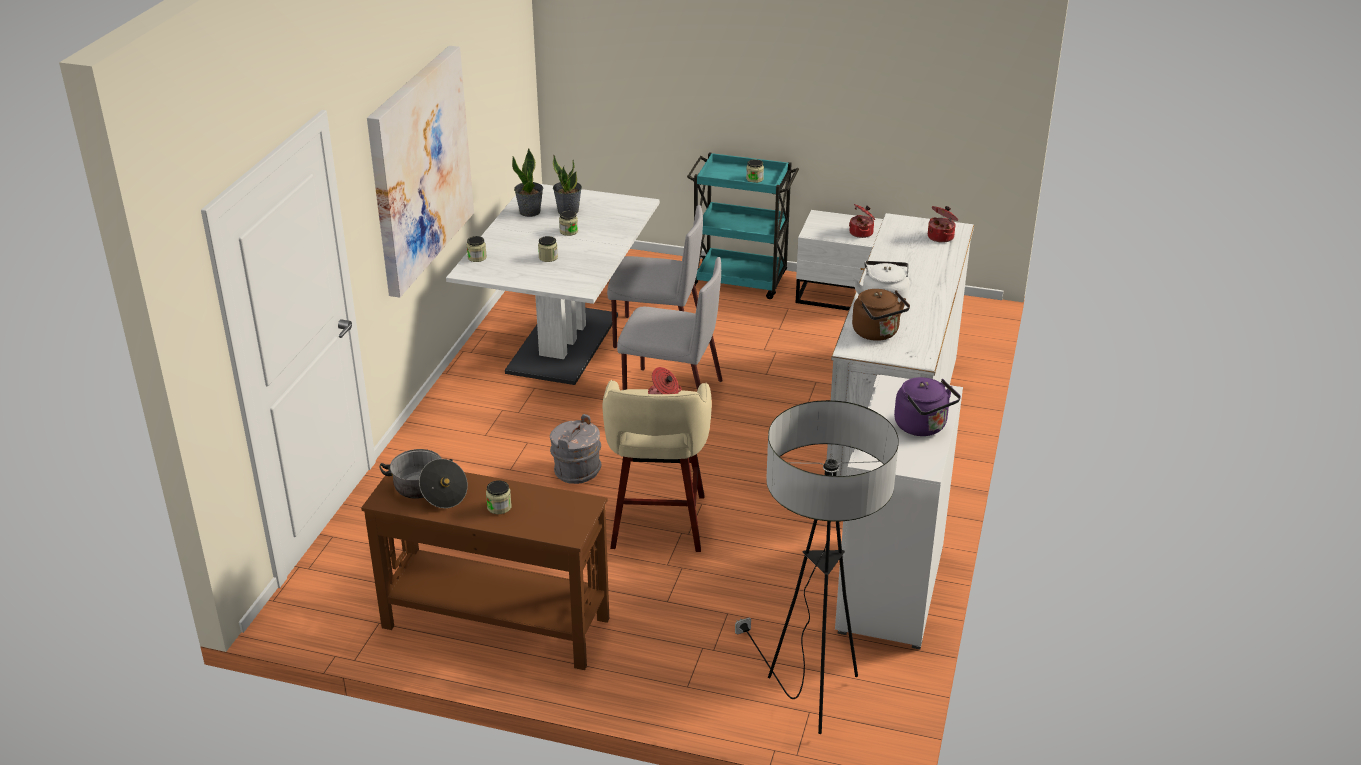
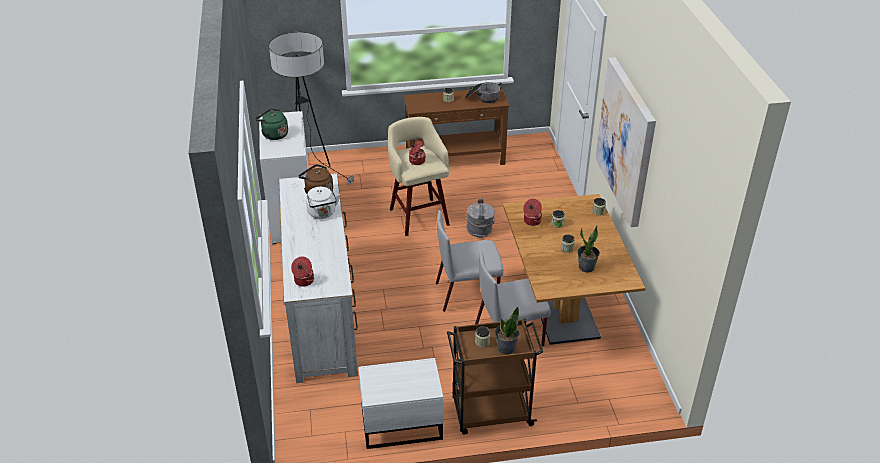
camera: 155 degrees right, 5 degrees up
white dining table [446,184,660,385] -> brown dining table [503,194,646,345]
potted plant [512,149,543,217] -> potted plant moved to [495,307,519,355]
turquoise cart [687,152,799,299] -> brown cart [447,319,543,435]
cooking pot [849,204,876,238] -> cooking pot moved to [523,199,542,226]
purple kettle [894,377,961,436] -> green kettle [255,108,288,140]

